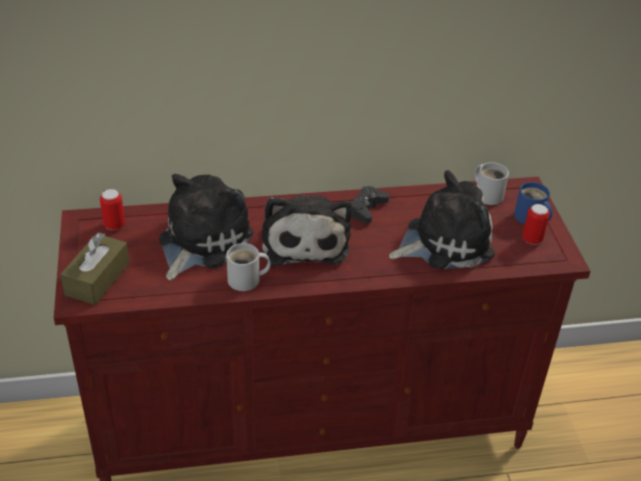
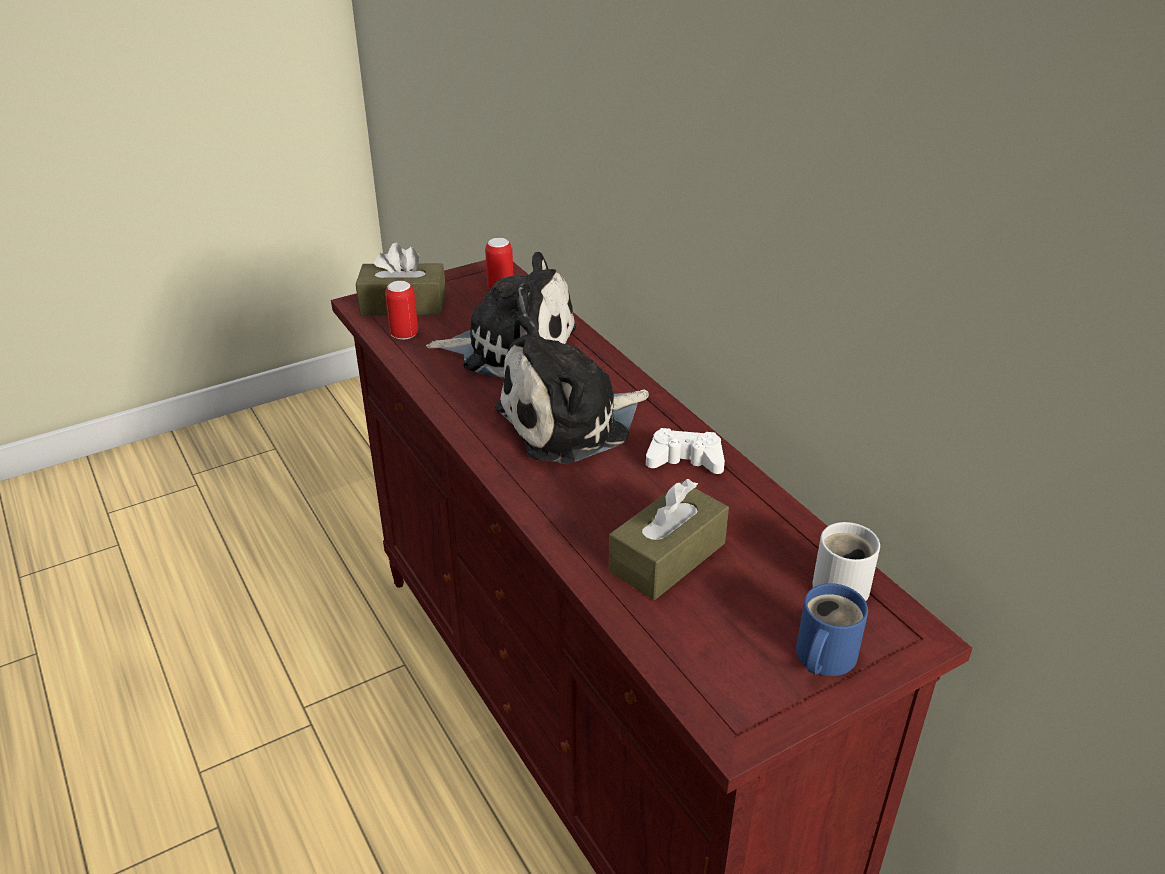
camera: 70 degrees right, 5 degrees down
white mug [226,243,271,291] -> none
black game controller [350,186,389,223] -> white game controller [646,428,725,474]
plush toy [389,170,495,269] -> brown tissue box [609,479,729,600]
can [522,204,550,245] -> can moved to [385,281,418,340]

